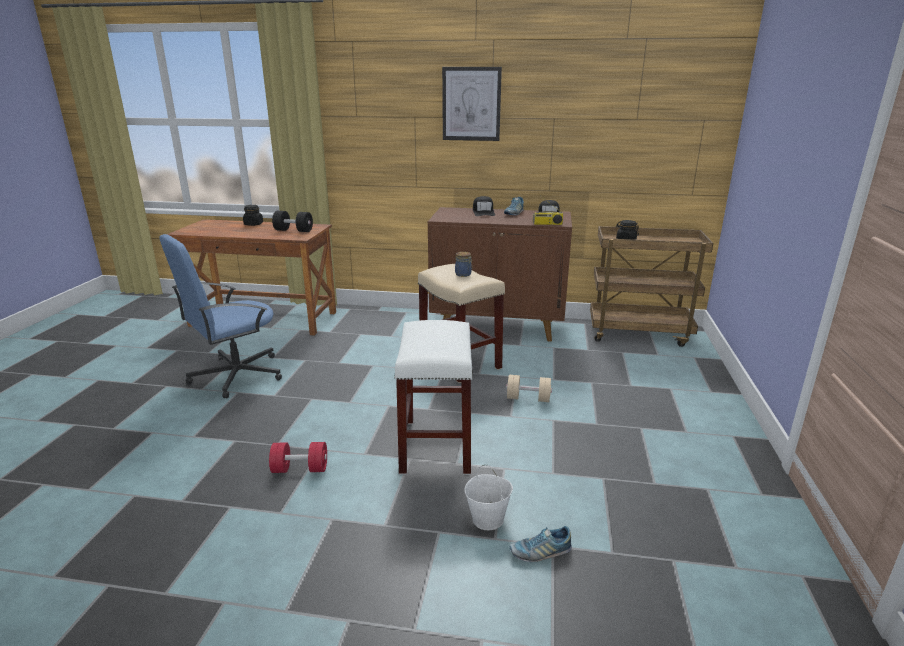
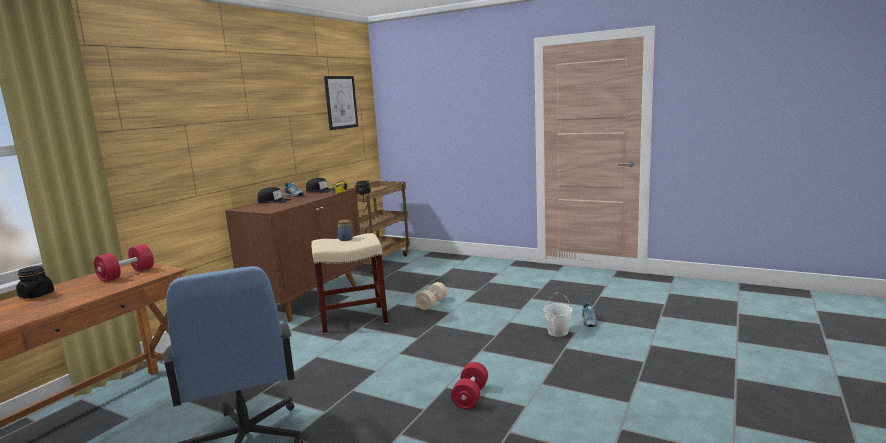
camera: 70 degrees left, 10 degrees down
black dumbbell [272,211,313,232] -> red dumbbell [94,244,154,282]
white stool [394,320,473,475] -> none
picture [442,67,502,141] -> picture moved to [324,76,358,130]

